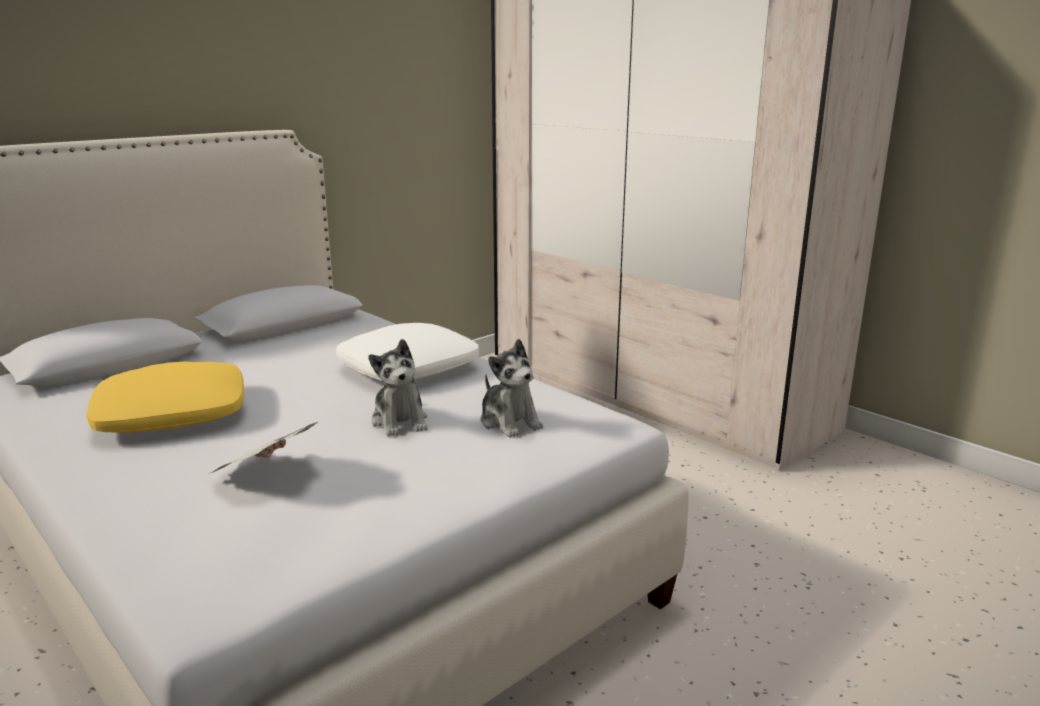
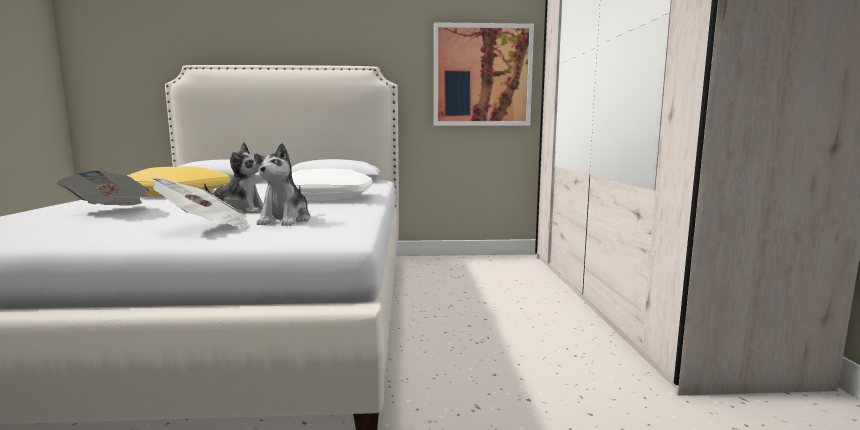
camera: 40 degrees right, 10 degrees down
plush toy [368,339,428,437] -> plush toy turned 105 degrees counterclockwise [204,142,264,213]
none -> newspaper [151,178,250,229]
none -> picture [434,22,534,126]

